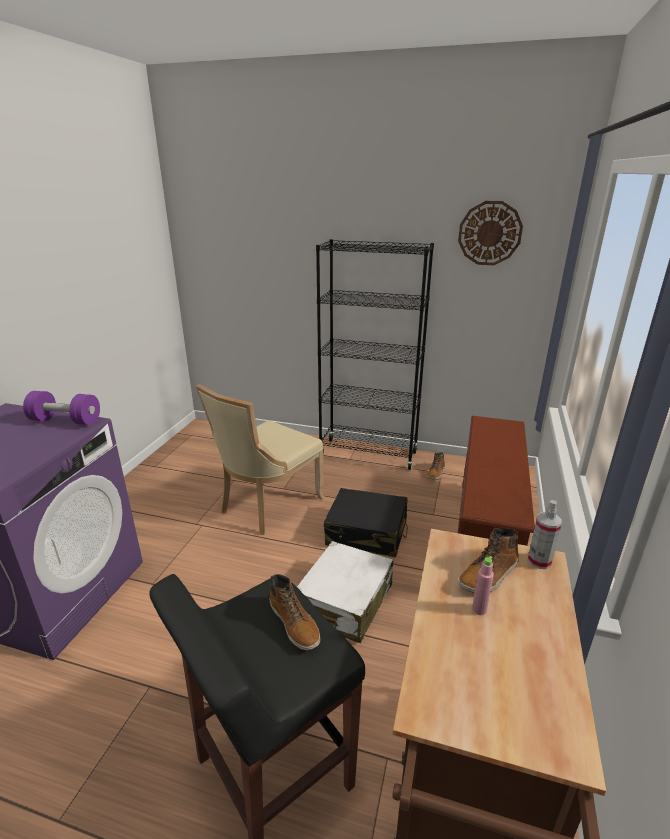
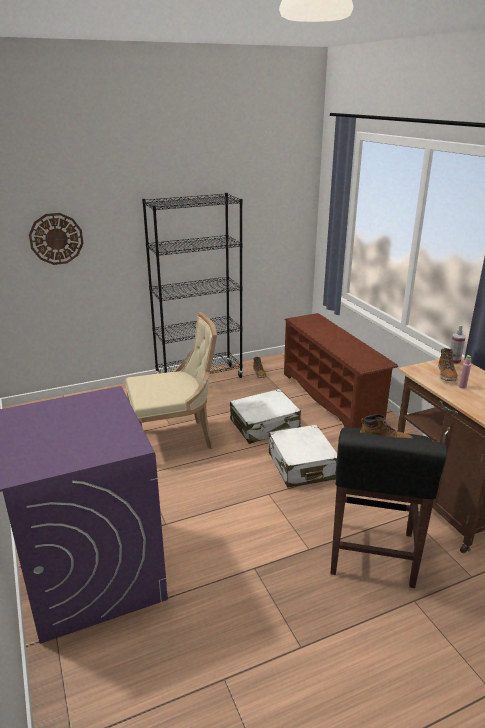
camera: 40 degrees left, 0 degrees up
purple dumbbell [23,391,100,425] -> none
beige chair [196,384,325,535] -> beige chair turned 105 degrees counterclockwise [126,312,217,449]
black suitcase [324,488,408,557] -> white suitcase [230,389,301,444]
wall clock [458,201,523,265] -> wall clock moved to [29,213,84,265]

